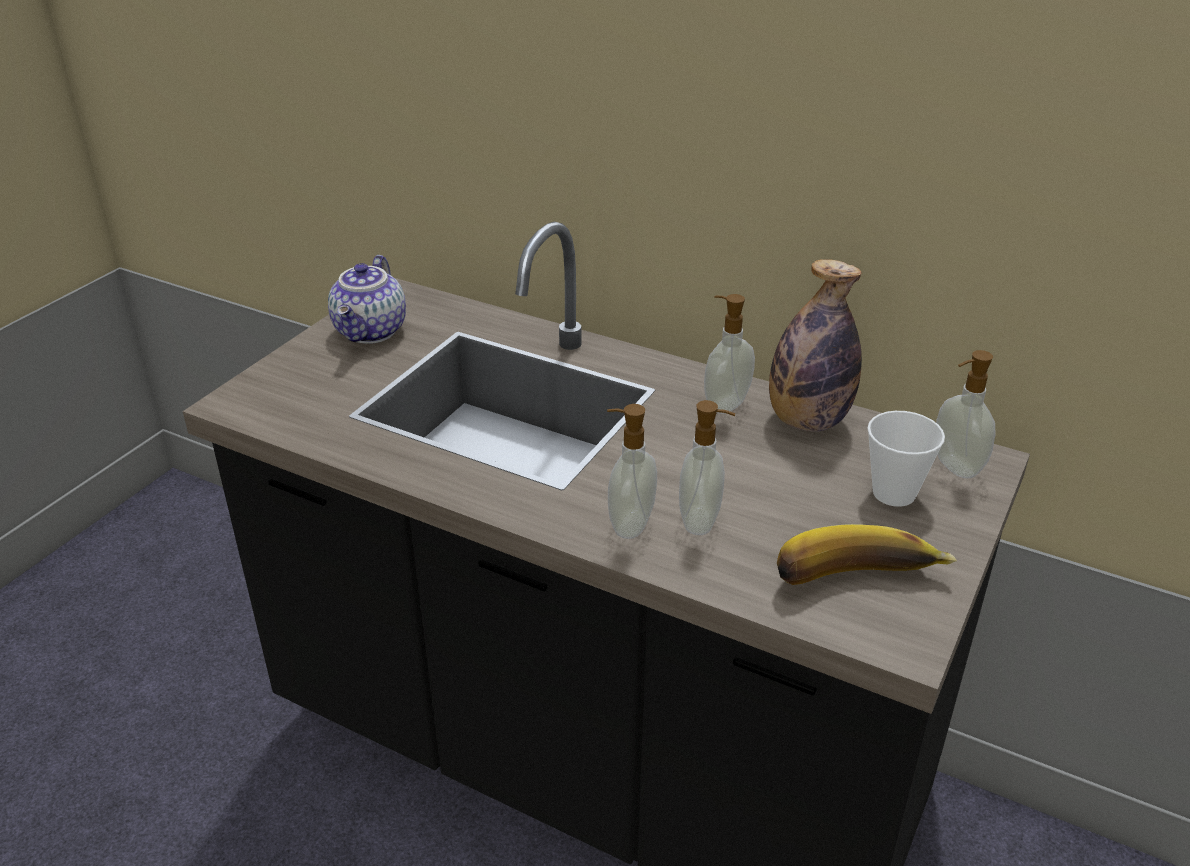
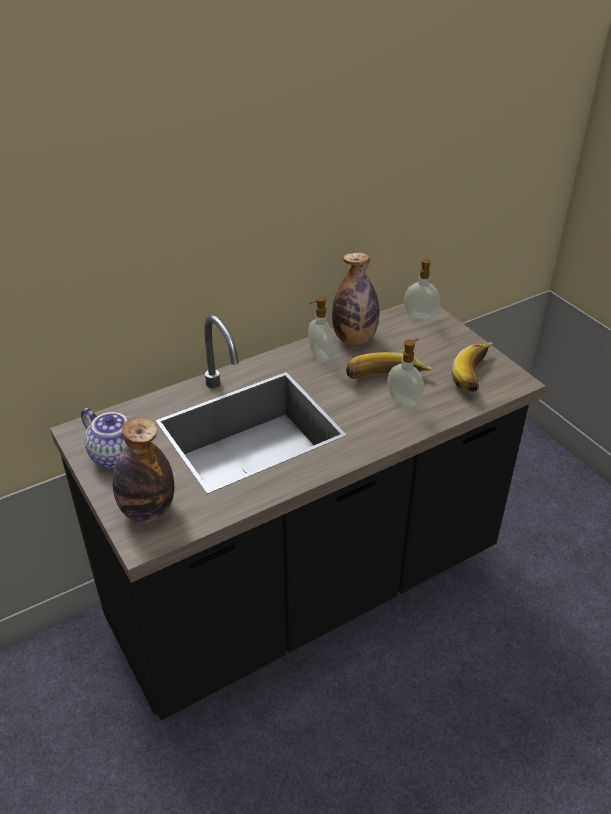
camera: 60 degrees left, 5 degrees up
soap dispenser [607,404,657,539] -> none
cup [867,411,945,507] -> none
none -> bottle [112,417,174,522]
none -> banana [346,352,432,379]

